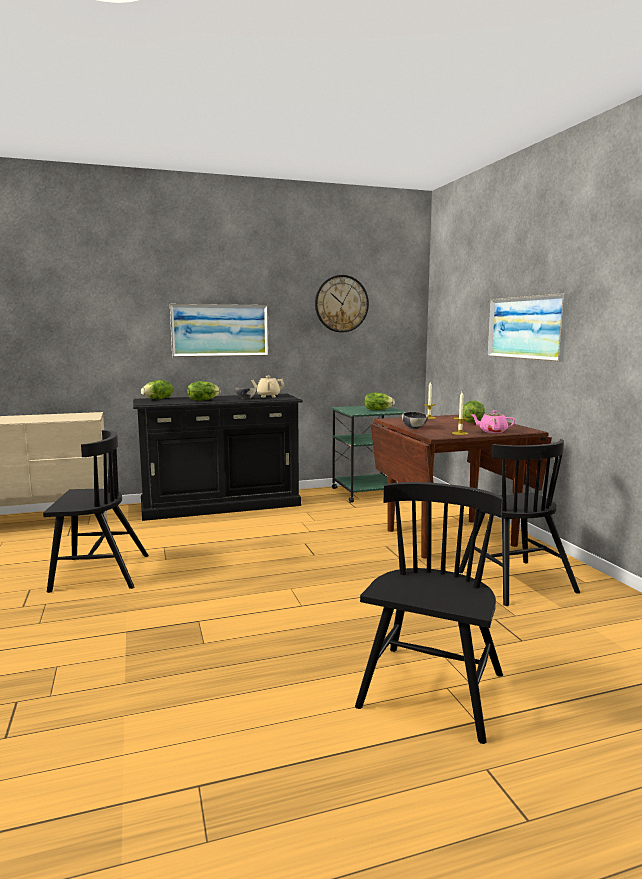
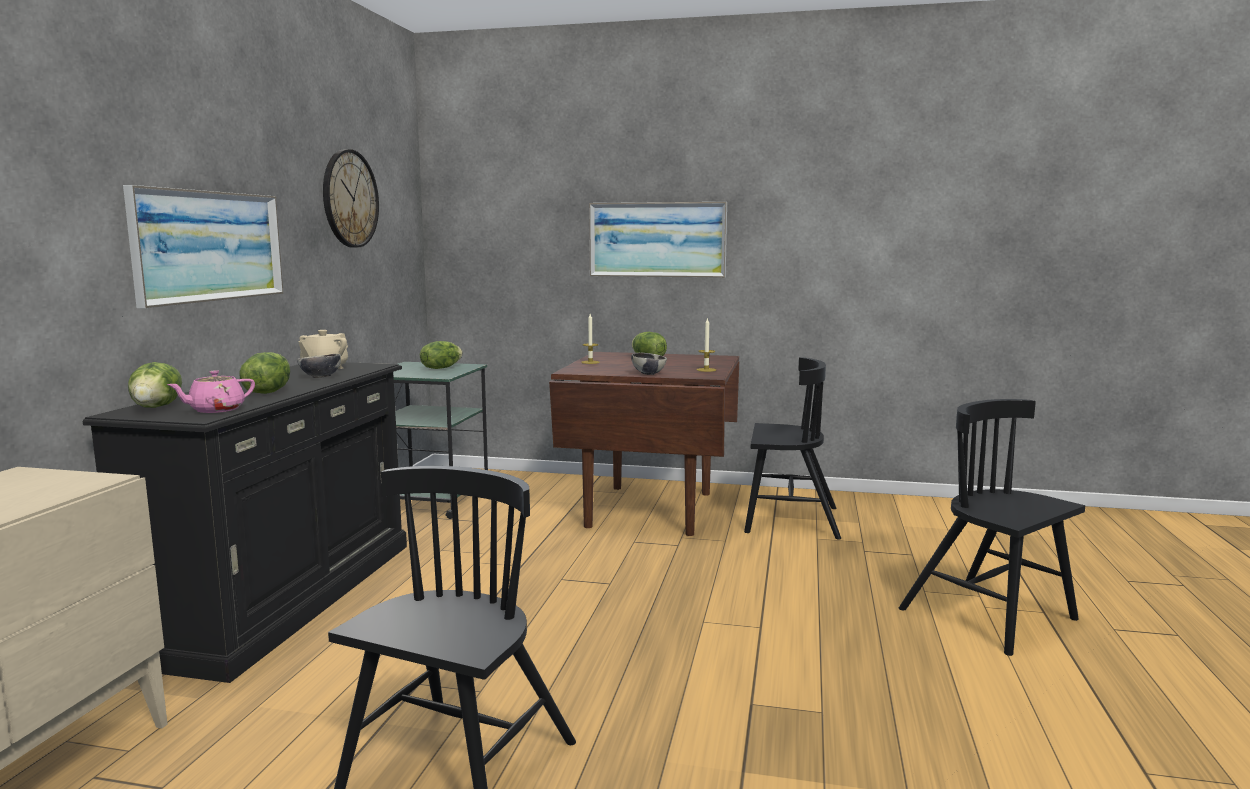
camera: 60 degrees left, 0 degrees up
pink teapot [471,410,516,433] -> pink teapot moved to [167,370,255,413]

